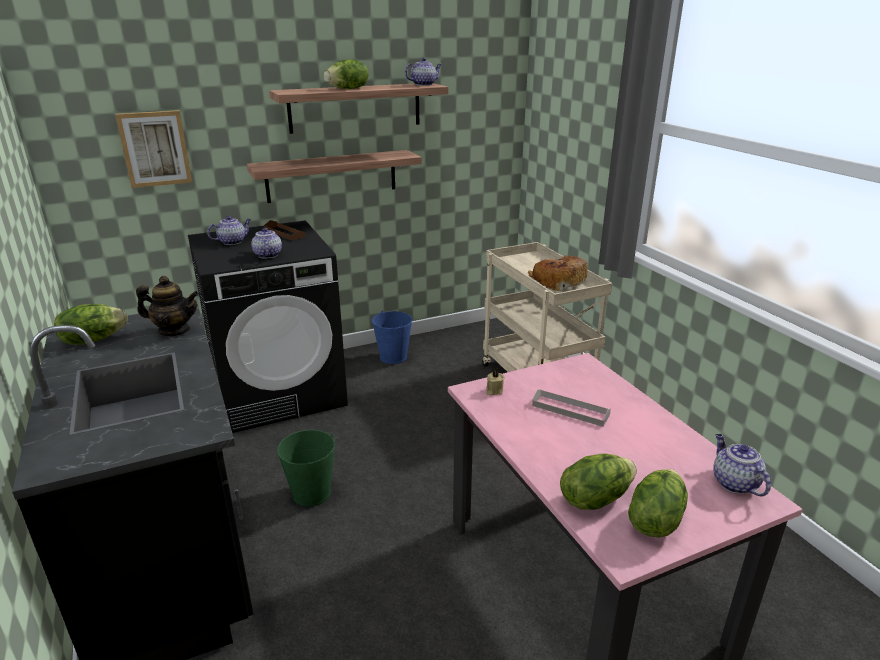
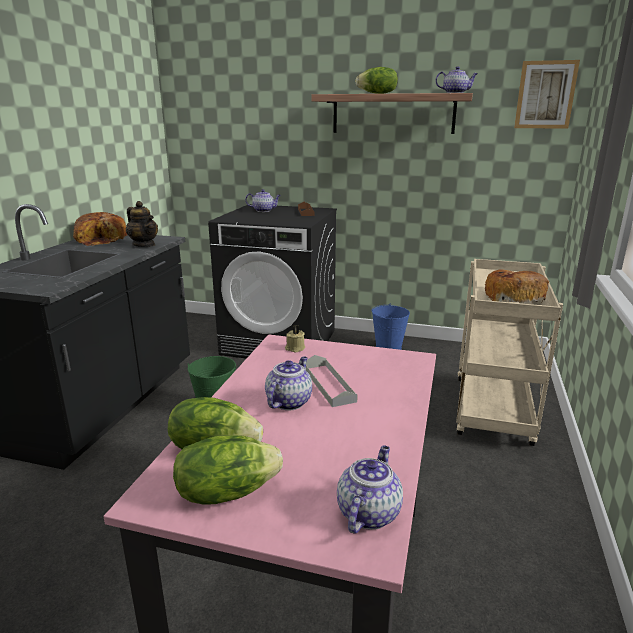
camera: 40 degrees right, 5 degrees down
lettuce [54,304,128,345] -> bread [73,212,127,246]
picture [115,110,192,188] -> picture moved to [514,60,580,129]
shelf [247,150,422,203] -> none
teapot [251,228,282,259] -> teapot moved to [265,356,312,410]

